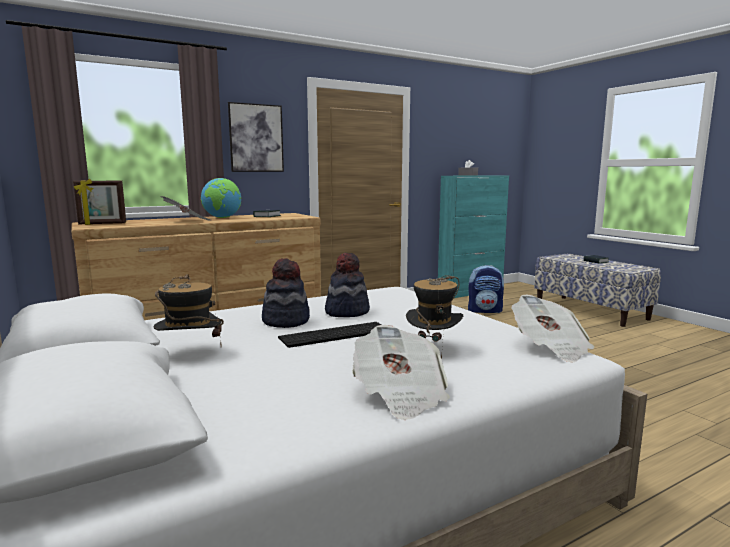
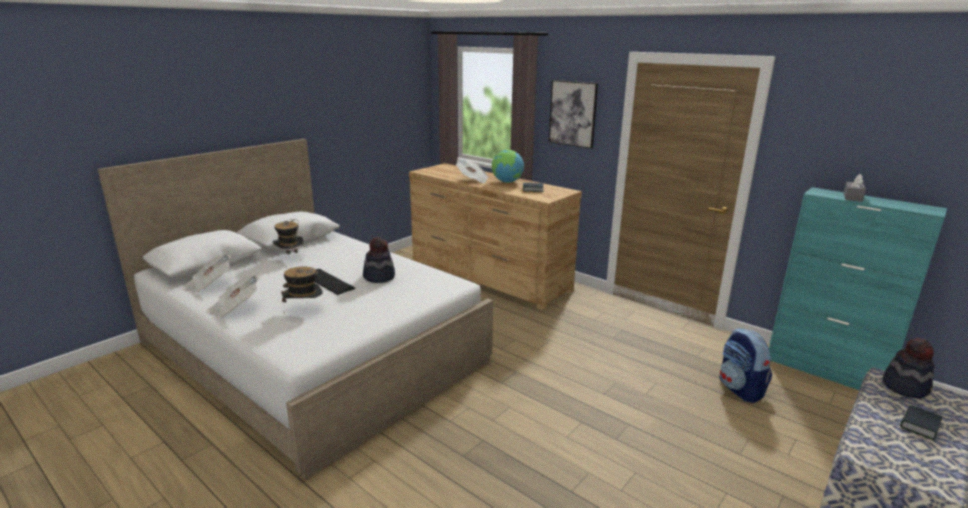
camera: 70 degrees right, 10 degrees up
picture frame [73,179,126,225] -> none
hat [262,258,310,328] -> hat moved to [883,338,934,399]
newspaper [511,295,594,363] -> newspaper moved to [182,254,231,293]

